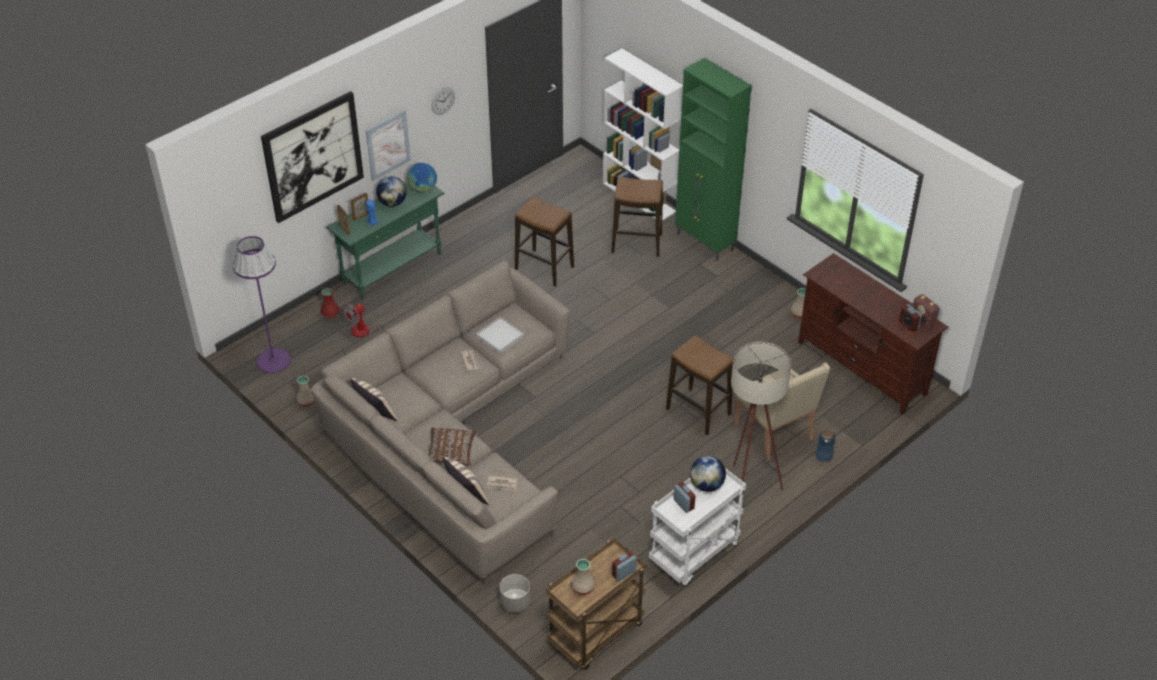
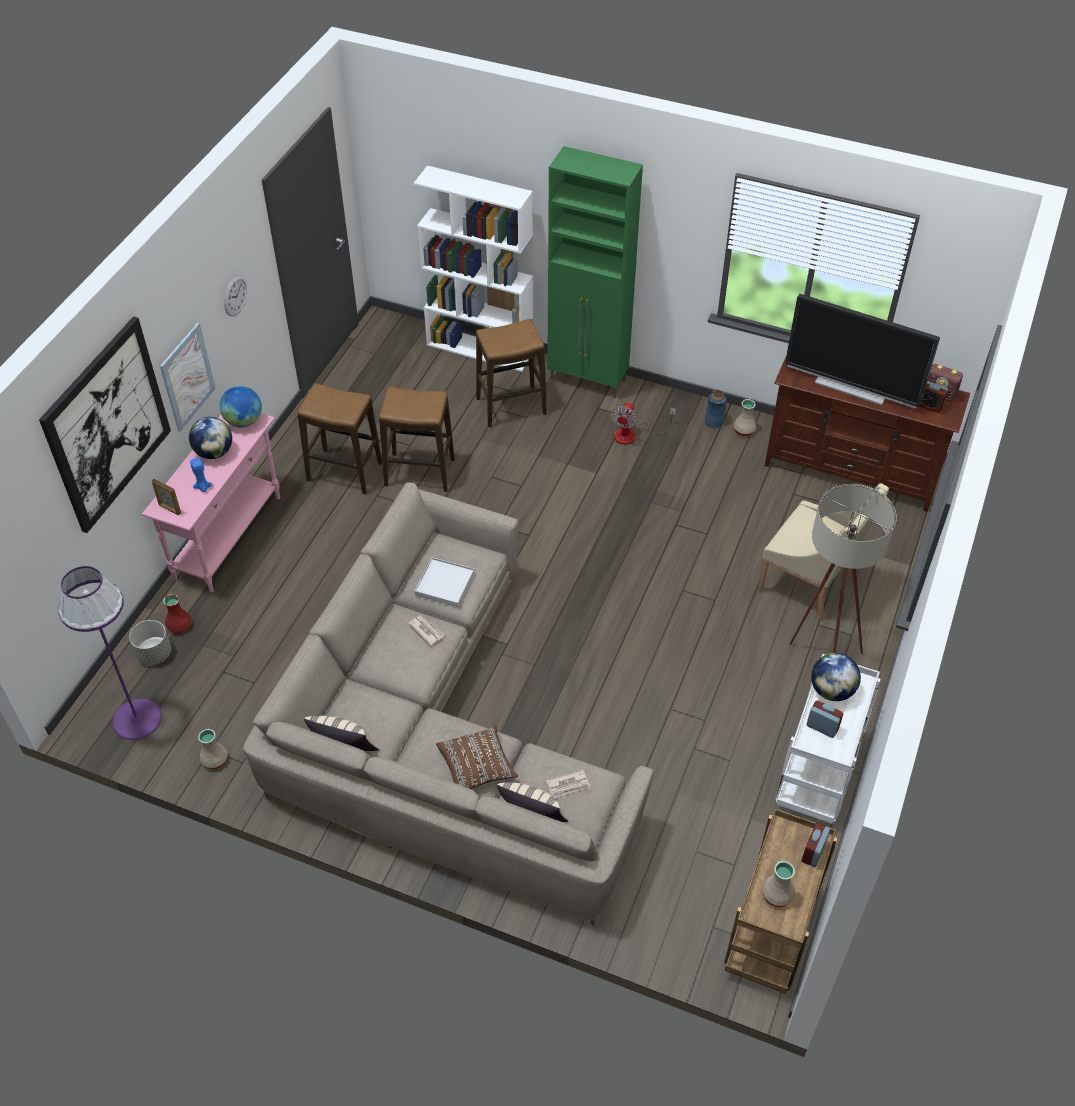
camera: 25 degrees left, 5 degrees up
green console table [326,182,445,300] -> pink console table [142,413,280,593]
fan [343,303,402,337] -> fan moved to [610,402,676,445]
picture frame [351,193,369,221] -> none
grey planter [500,574,530,613] -> grey planter moved to [129,620,171,665]
stool [666,335,733,435] -> stool moved to [297,383,382,495]
blue vase [815,429,835,462] -> blue vase moved to [704,390,727,428]
none -> television [785,294,940,408]

